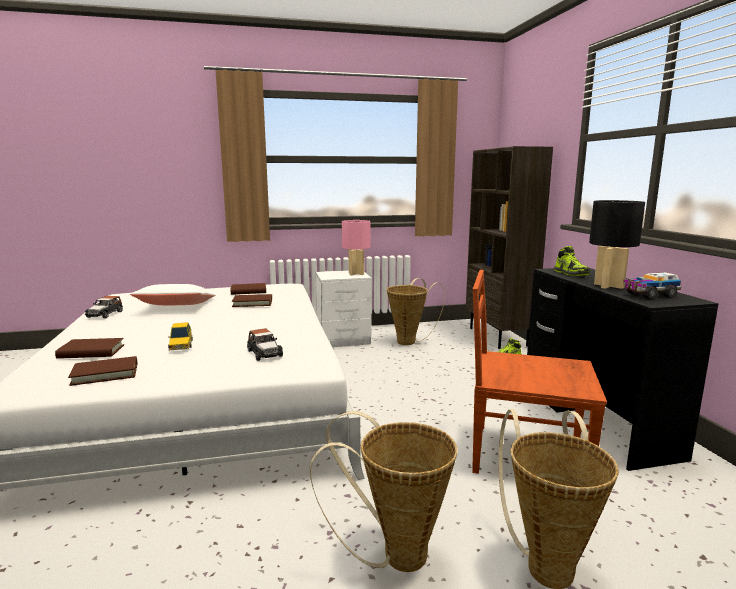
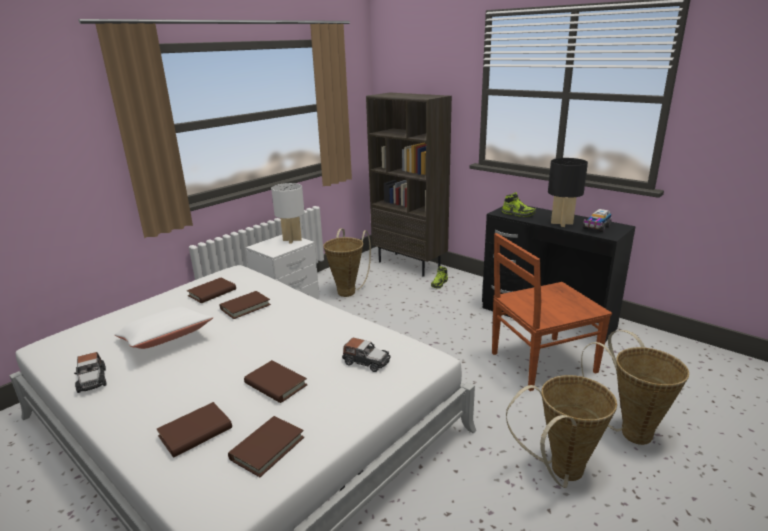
camera: 35 degrees left, 10 degrees up
toy car [168,322,193,350] -> brown book [244,360,307,403]
pink table lamp [342,220,370,275] -> white table lamp [271,183,305,244]

